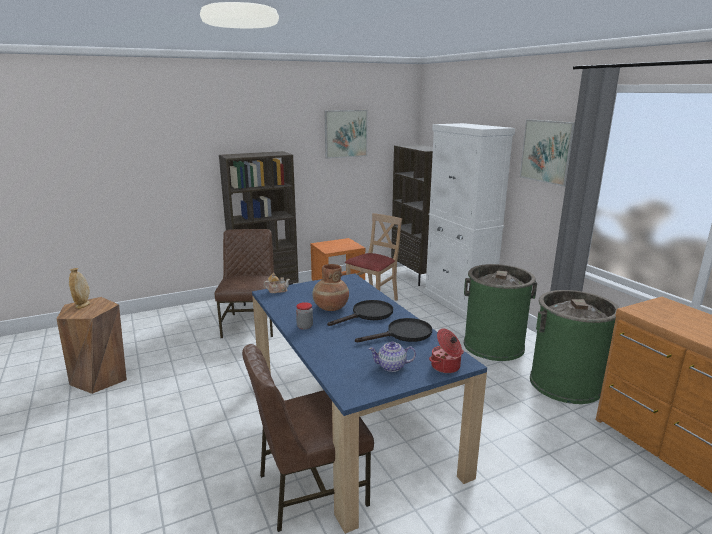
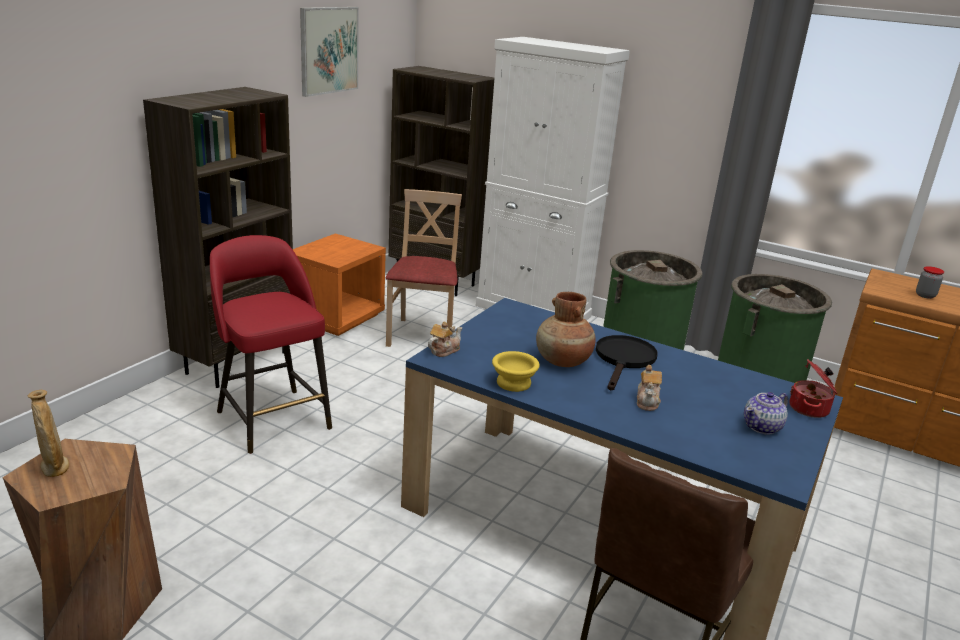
camera: 35 degrees left, 5 degrees up
brown chair [215,229,274,338] -> red stool [210,235,332,454]
jar [296,302,313,330] -> jar moved to [916,266,944,299]
black frying pan [355,318,432,342] -> none
picture [520,119,575,186] -> none
none -> yellow bowl [492,351,540,392]
none -> teapot [637,365,662,411]

